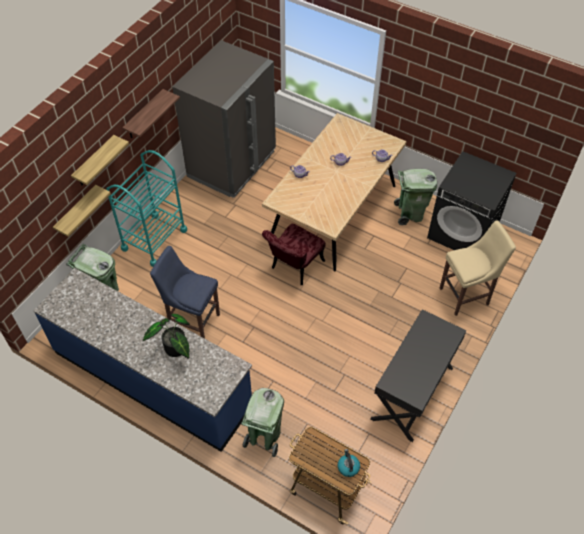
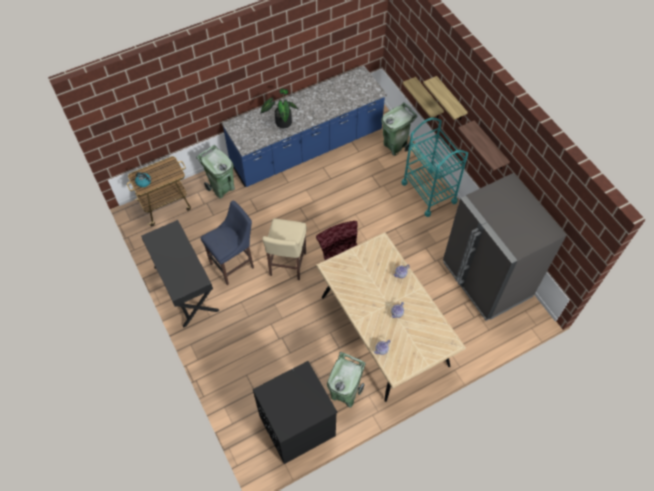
camera: 120 degrees right, 5 degrees up
blue stool [150,246,220,339] -> blue stool moved to [201,201,254,285]
beige stool [440,221,516,316] -> beige stool moved to [262,218,307,280]

